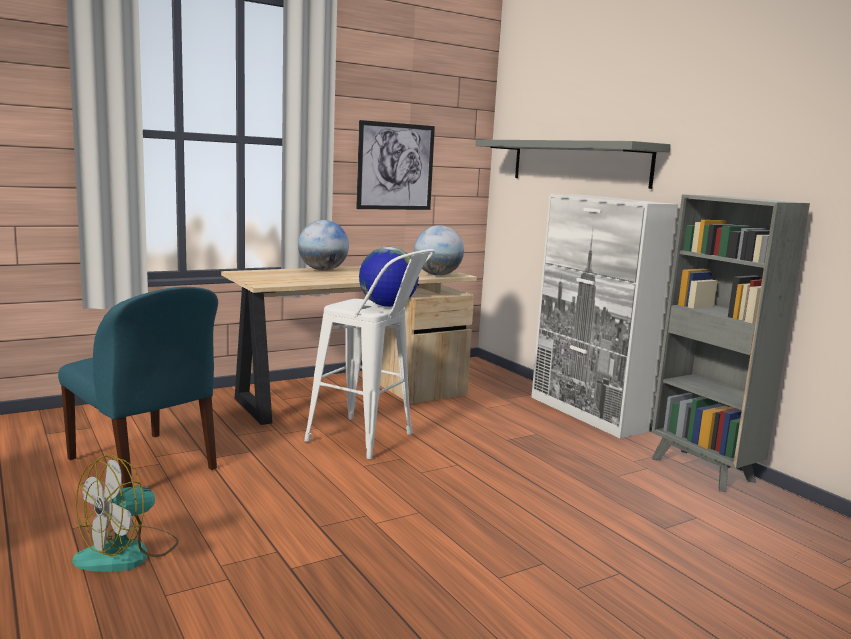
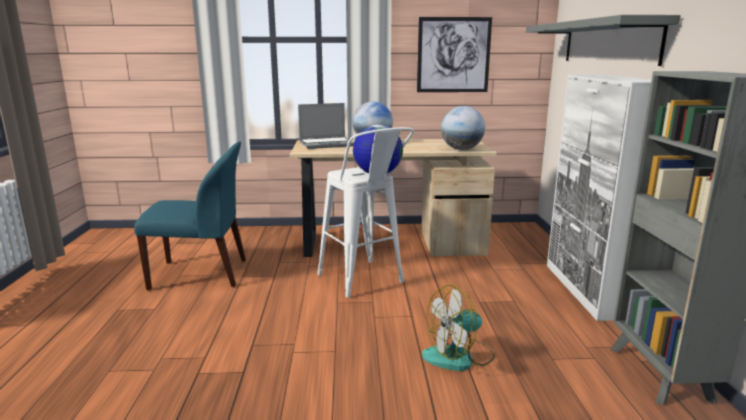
camera: 30 degrees right, 5 degrees up
blue chair [58,287,218,488] -> blue chair turned 75 degrees counterclockwise [134,141,246,290]
fan [72,454,179,572] -> fan moved to [422,284,495,371]
none -> laptop [298,103,354,149]

